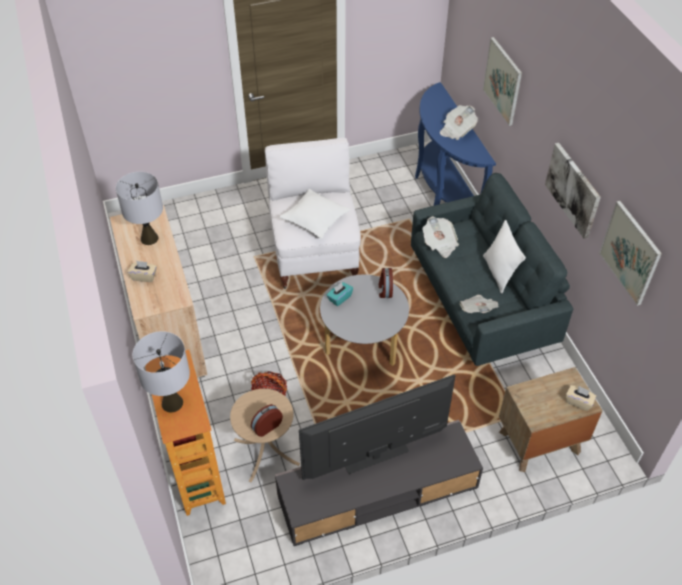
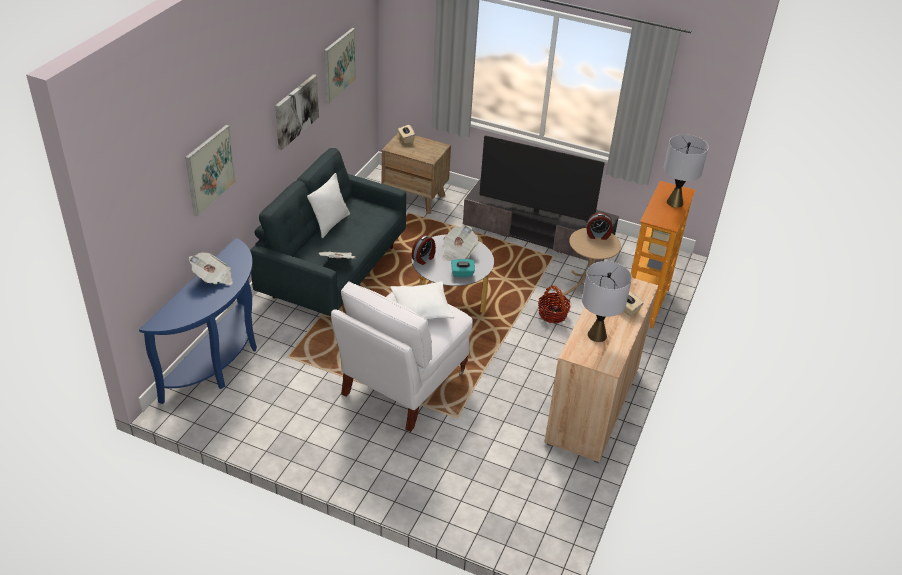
camera: 140 degrees left, 10 degrees down
newspaper [459,295,499,313] -> newspaper moved to [442,225,478,261]

